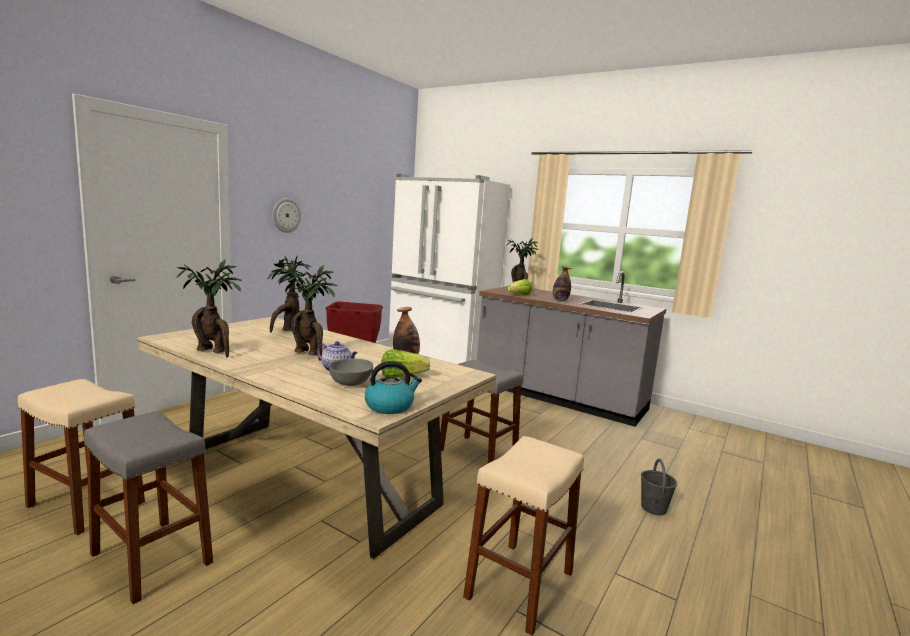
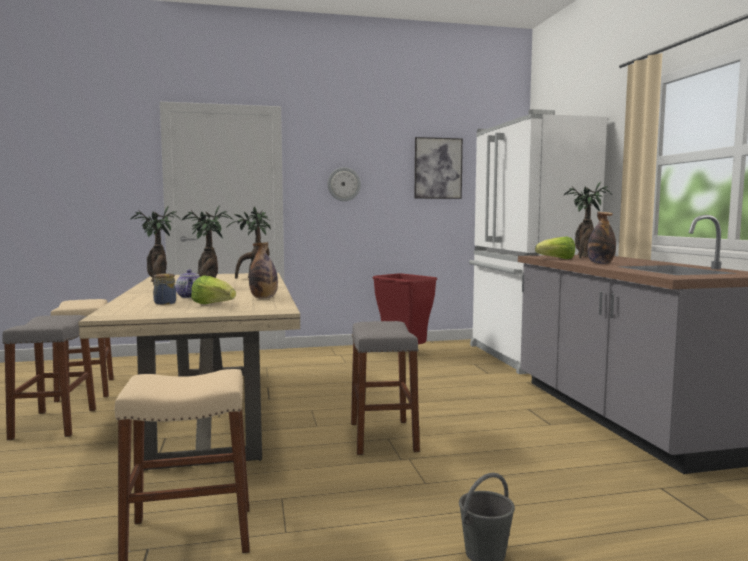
camera: 45 degrees right, 5 degrees down
grey bowl [329,359,373,386] -> jar [153,273,176,305]
kettle [365,361,422,414] -> none
none -> picture [415,137,463,199]

